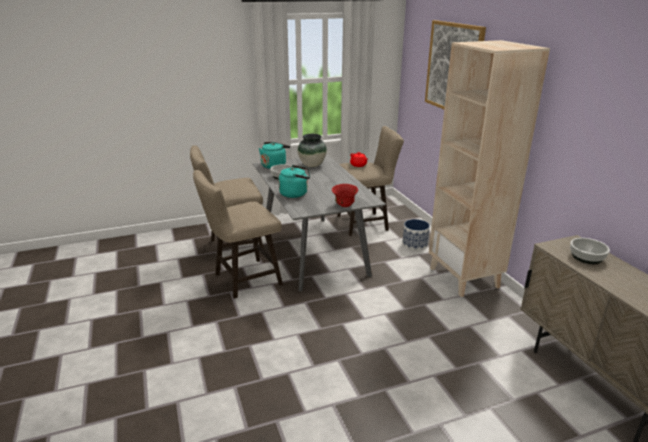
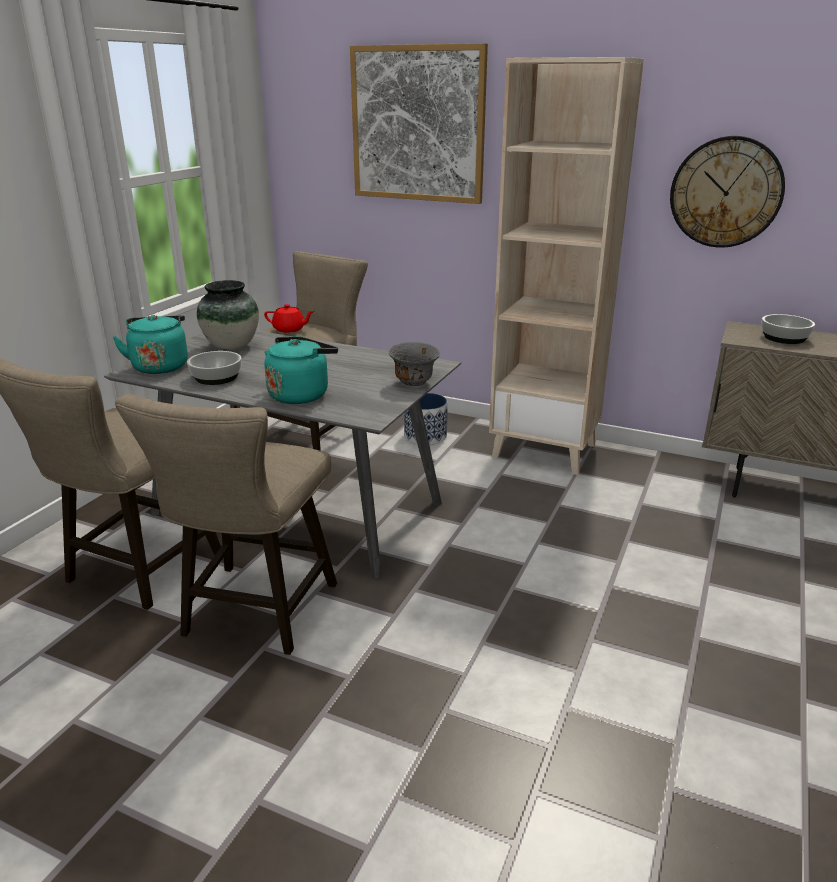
camera: 45 degrees left, 0 degrees up
red bowl [332,184,358,207] -> grey bowl [388,342,440,386]
none -> wall clock [670,136,785,248]

